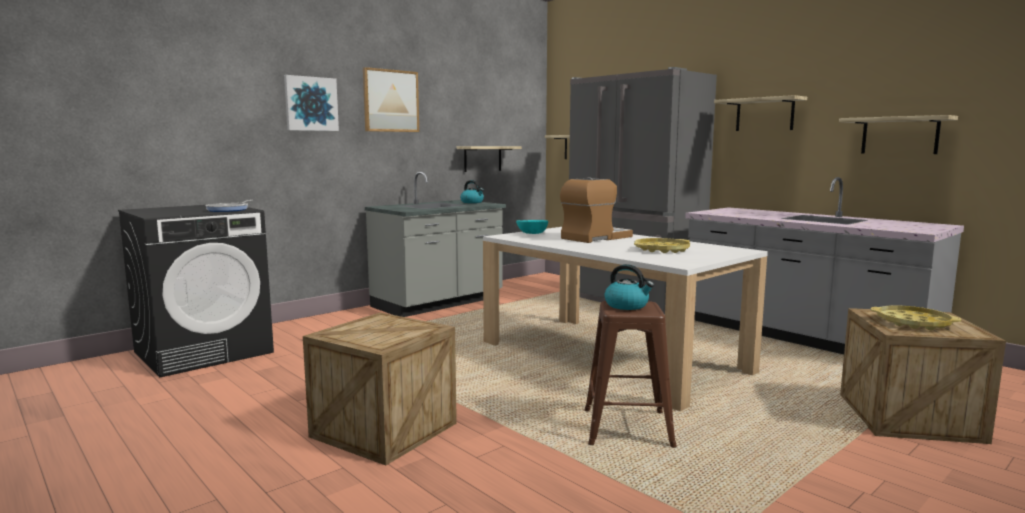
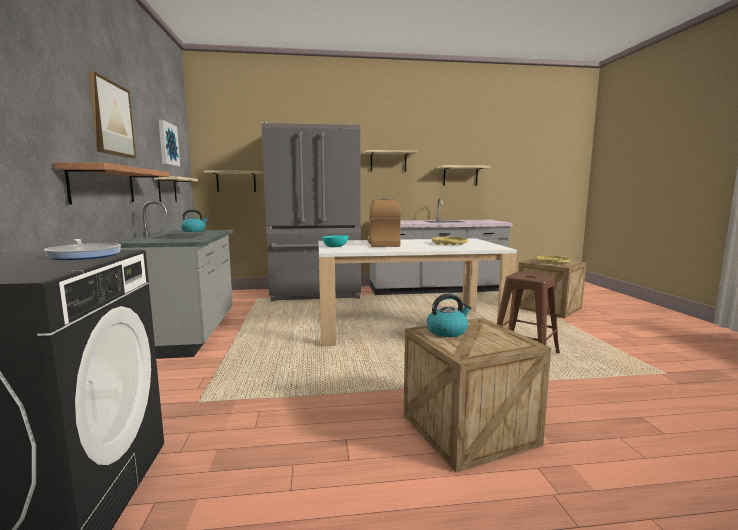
camera: 55 degrees left, 0 degrees up
picture [284,75,339,131] -> picture moved to [159,120,180,167]
kettle [604,264,654,310] -> kettle moved to [427,294,471,337]
none -> shelf [54,162,170,205]

